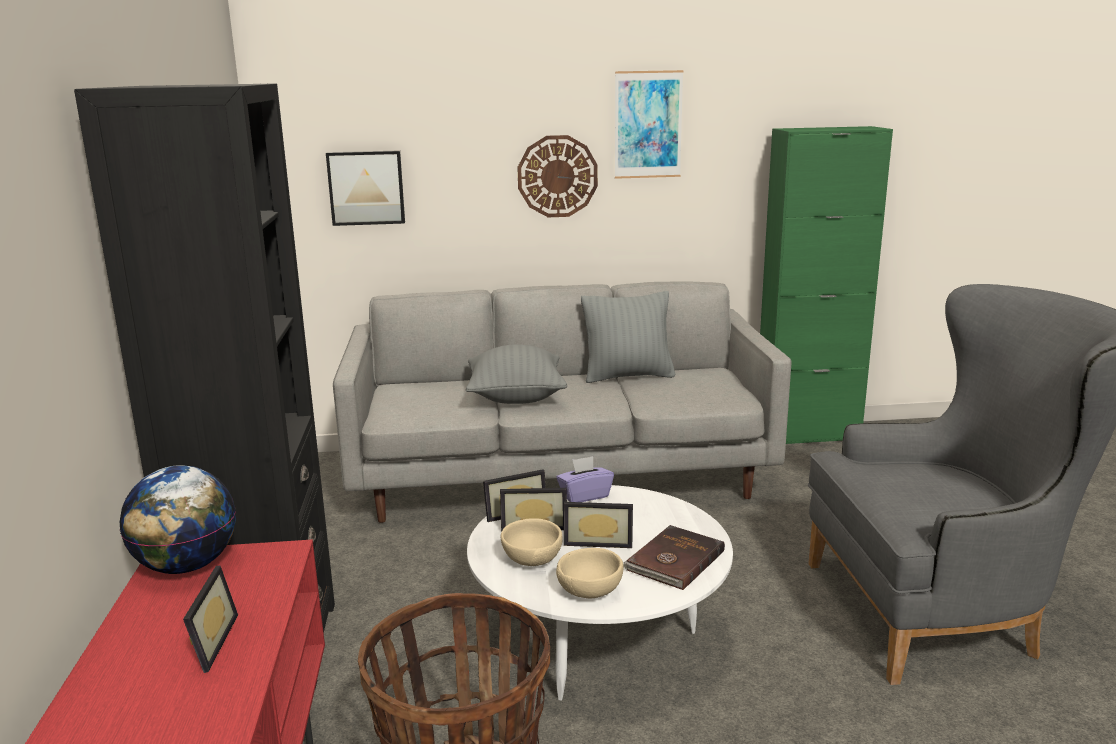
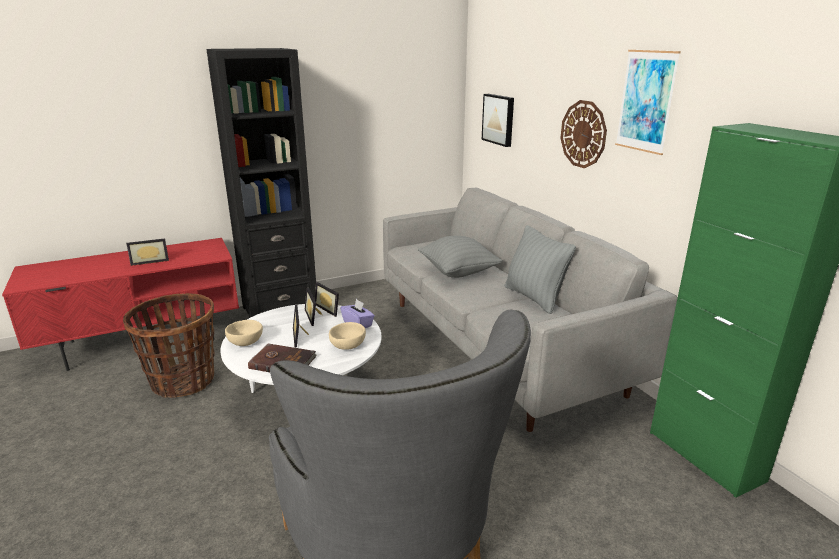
camera: 70 degrees right, 5 degrees up
globe [120,465,236,574] -> none
beige bowl [500,518,562,566] -> beige bowl moved to [329,322,366,350]

